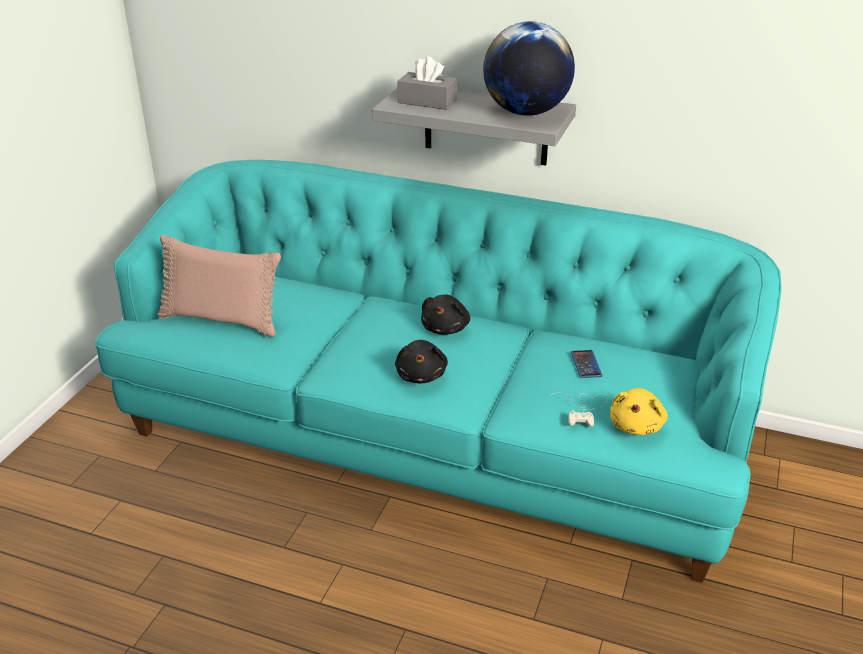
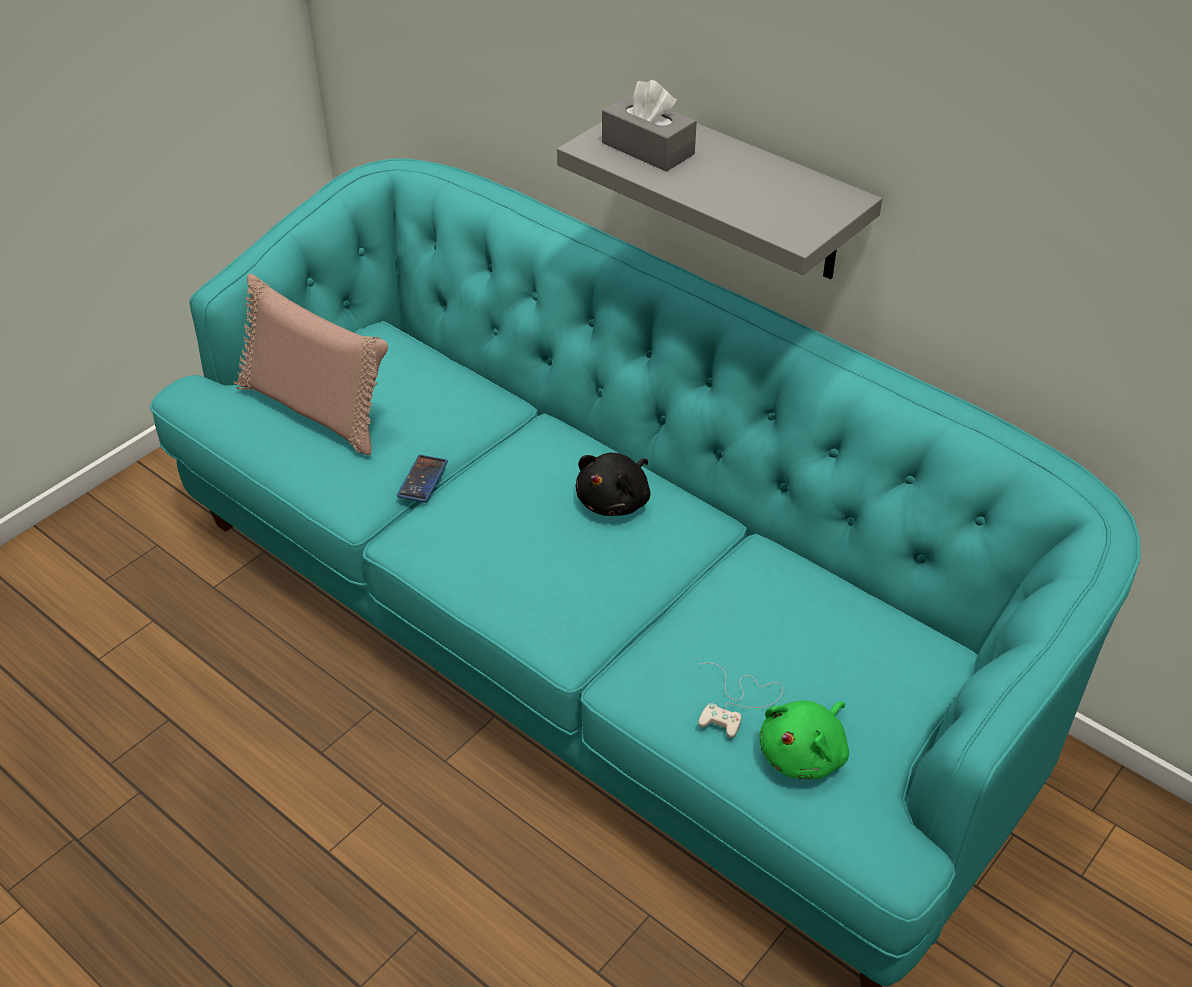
camera: 20 degrees right, 10 degrees up
black plush toy [395,340,448,383] -> none
globe [483,21,575,116] -> none
phone [571,350,602,378] -> phone moved to [397,455,448,502]
yellow plush toy [610,388,668,435] -> green plush toy [759,700,849,779]

